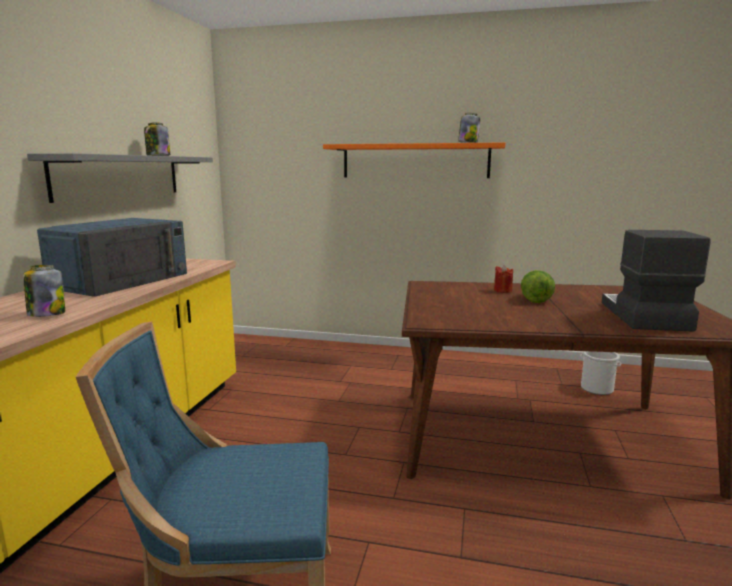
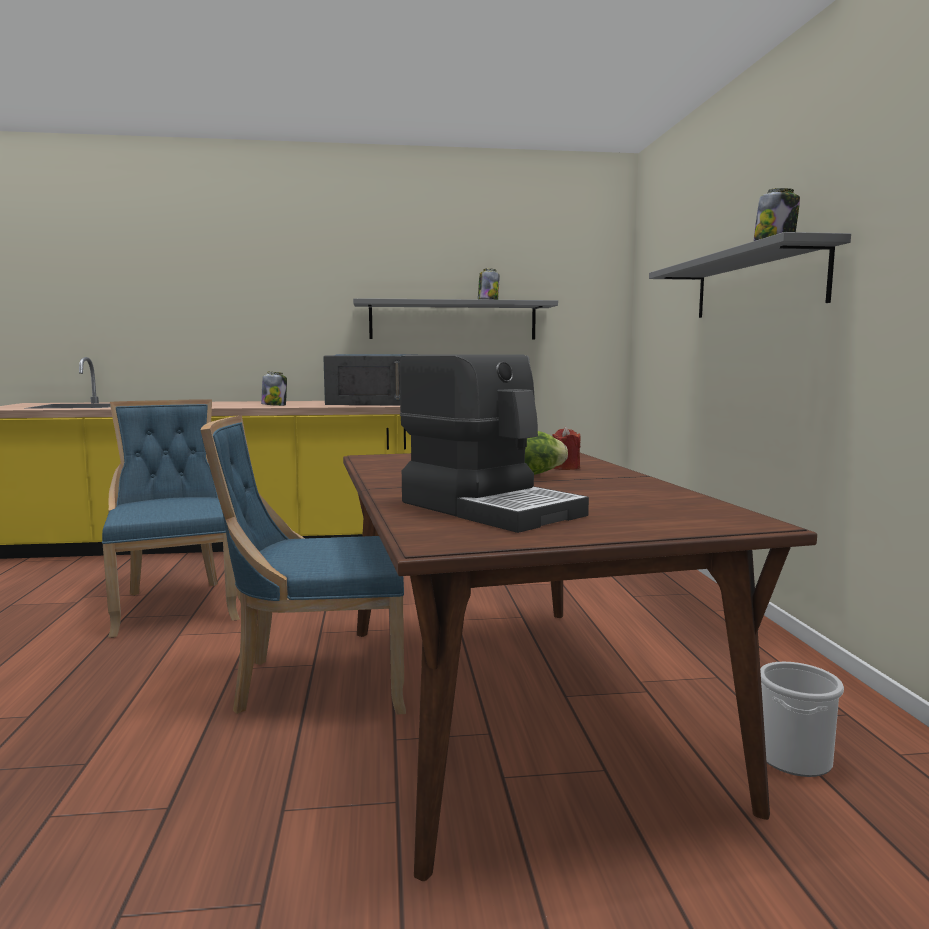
camera: 70 degrees right, 5 degrees down
orange shelf [323,143,505,178] -> grey shelf [649,232,851,318]
coffee machine [601,230,711,332] -> coffee machine turned 60 degrees clockwise [400,355,589,533]
none -> blue chair [200,416,406,715]

